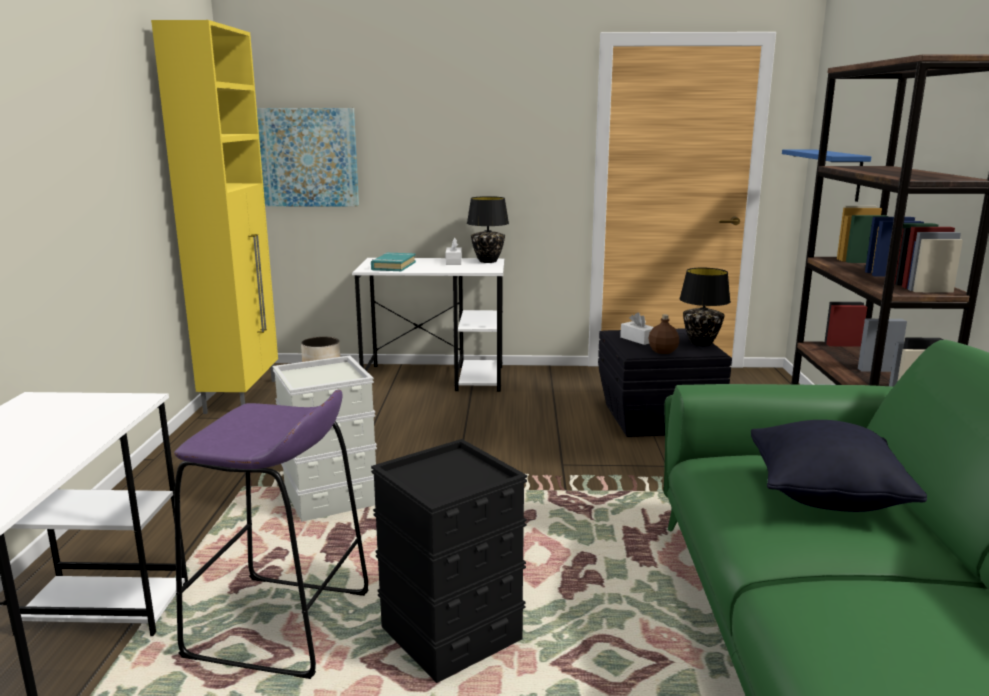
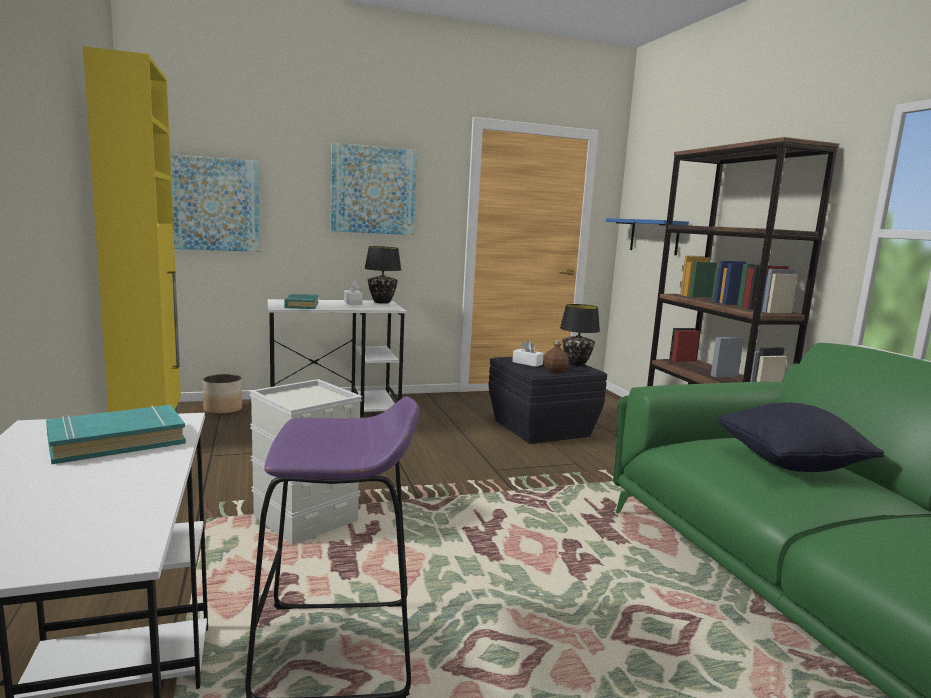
camera: 20 degrees left, 5 degrees down
black storage box [371,439,527,683] -> none
none -> turquoise book [46,405,186,464]
none -> picture [330,142,417,235]

